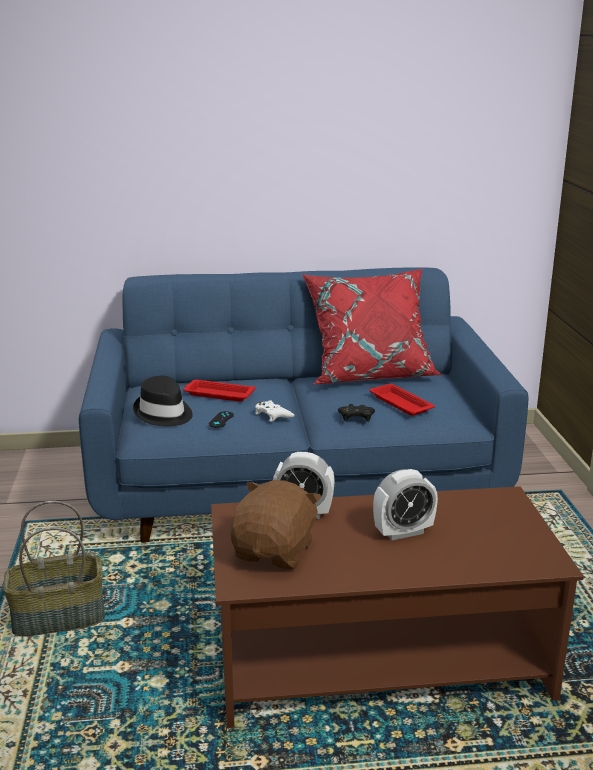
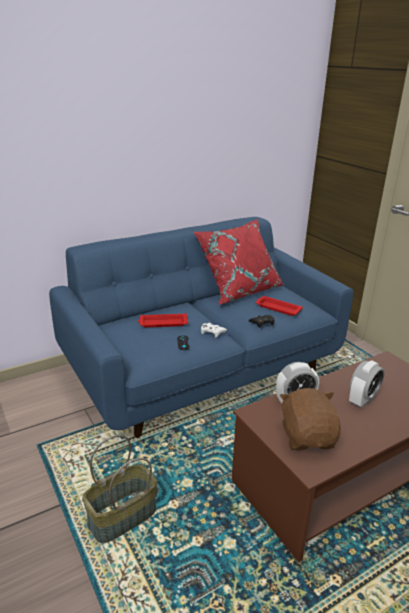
camera: 25 degrees left, 5 degrees up
black hat [133,376,193,426] -> none

